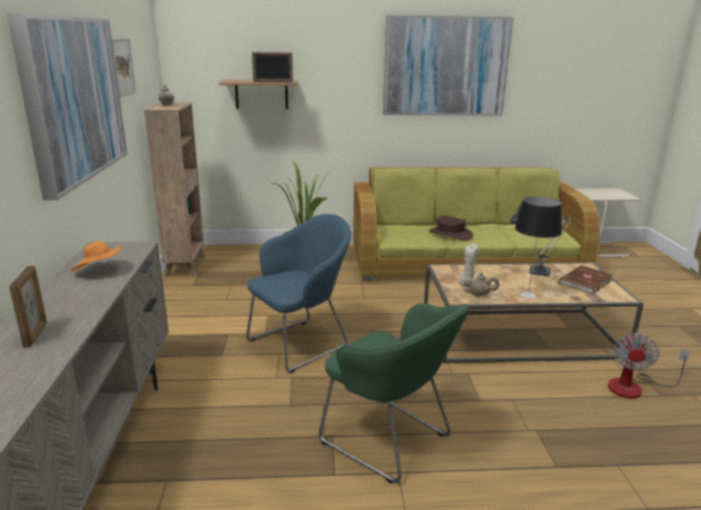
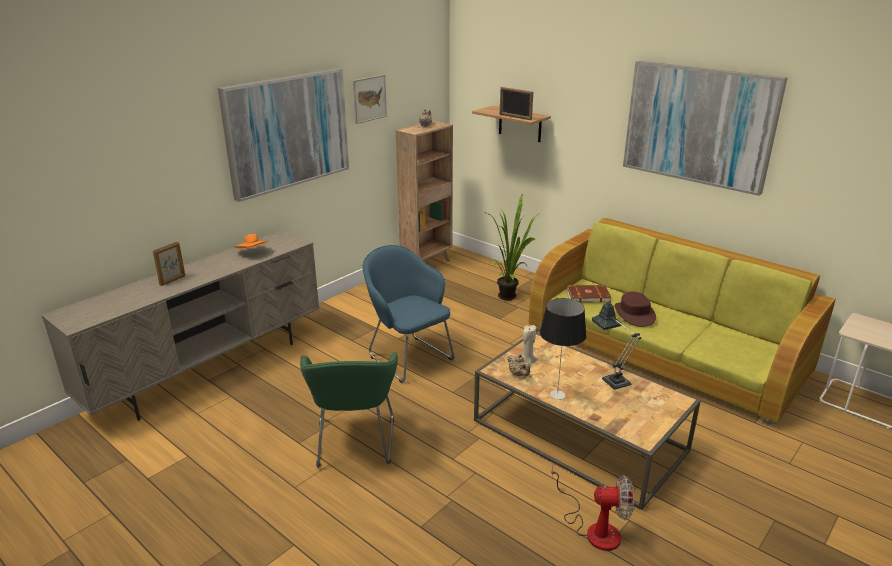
camera: 45 degrees right, 5 degrees up
blue armchair [246,214,351,373] -> blue armchair turned 135 degrees counterclockwise [362,245,454,383]
brown book [559,265,614,295] -> brown book moved to [566,285,611,303]
fan [608,332,690,399] -> fan turned 150 degrees counterclockwise [552,464,634,551]

